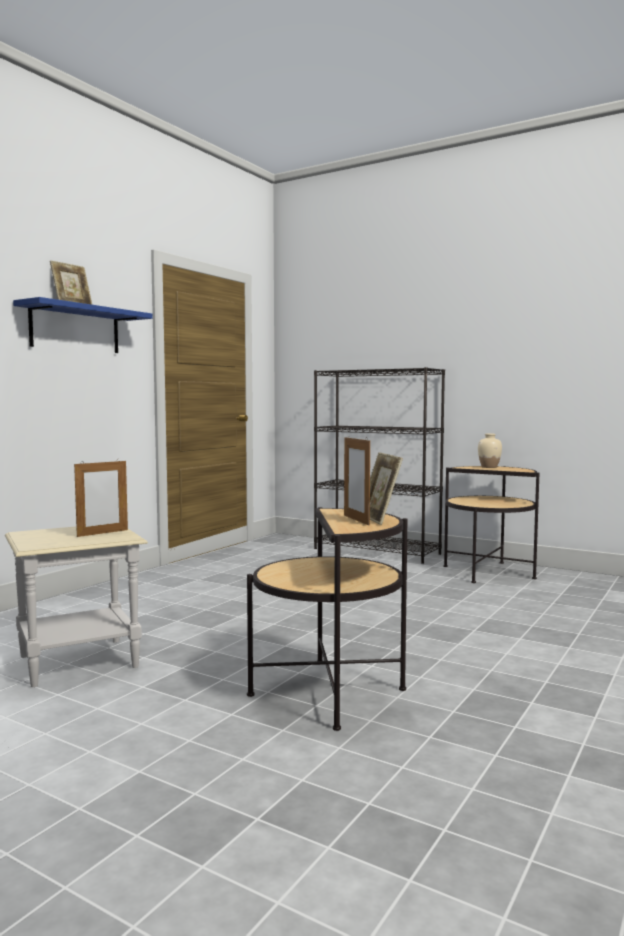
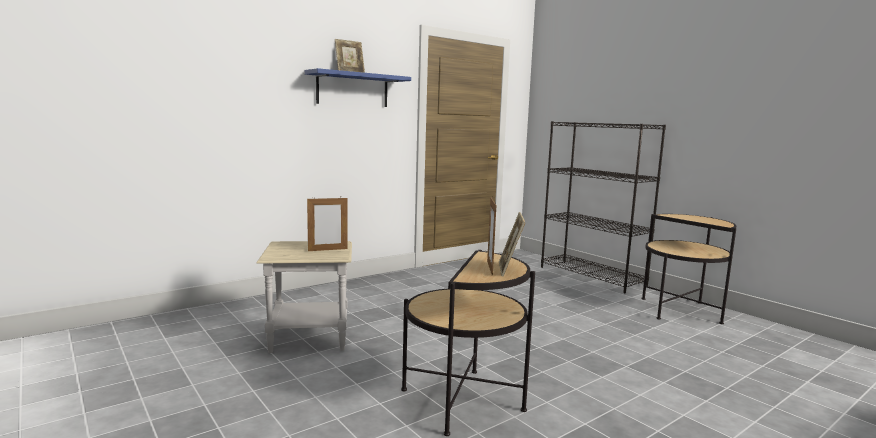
camera: 20 degrees right, 5 degrees up
beige vase [478,434,502,468] -> none

